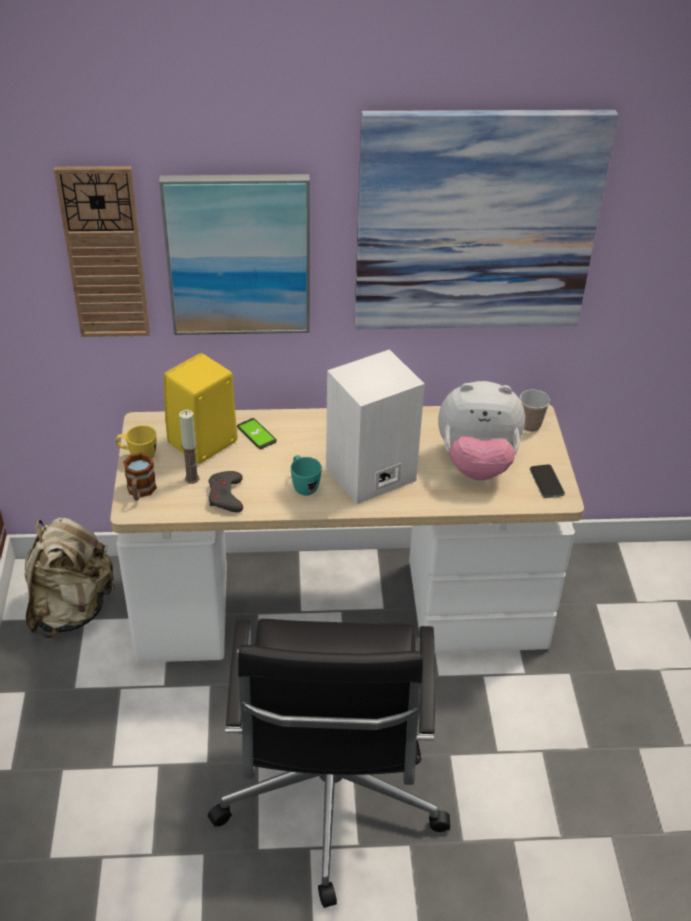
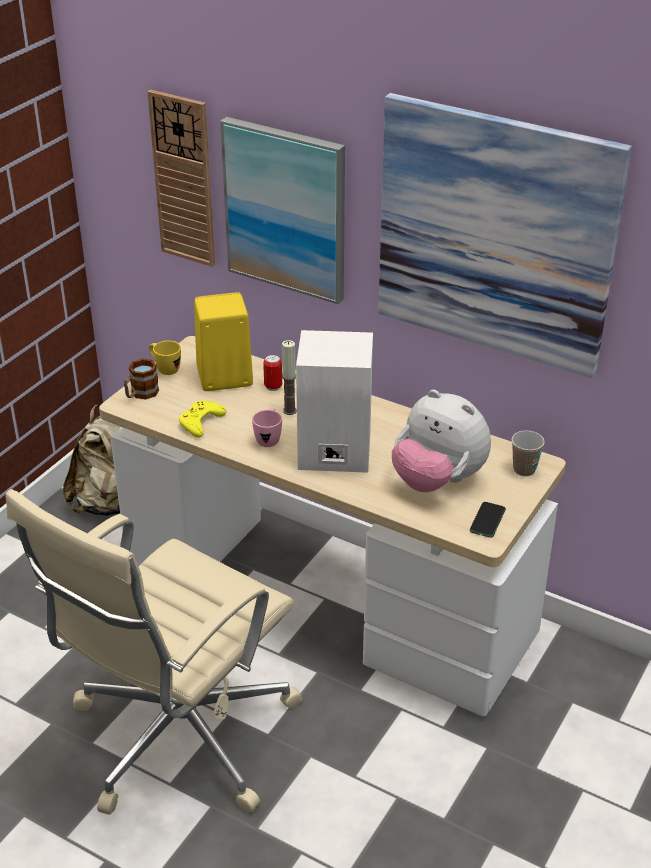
camera: 35 degrees right, 5 degrees down
candle [179,410,199,484] -> candle moved to [282,340,297,415]
grey game controller [208,471,243,513] -> yellow game controller [179,401,226,438]
black office chair [208,619,450,908] -> beige office chair [6,489,303,815]
phone [237,418,277,449] -> can [263,355,282,391]
turquoise mug [291,455,322,496] -> pink mug [252,408,282,447]

